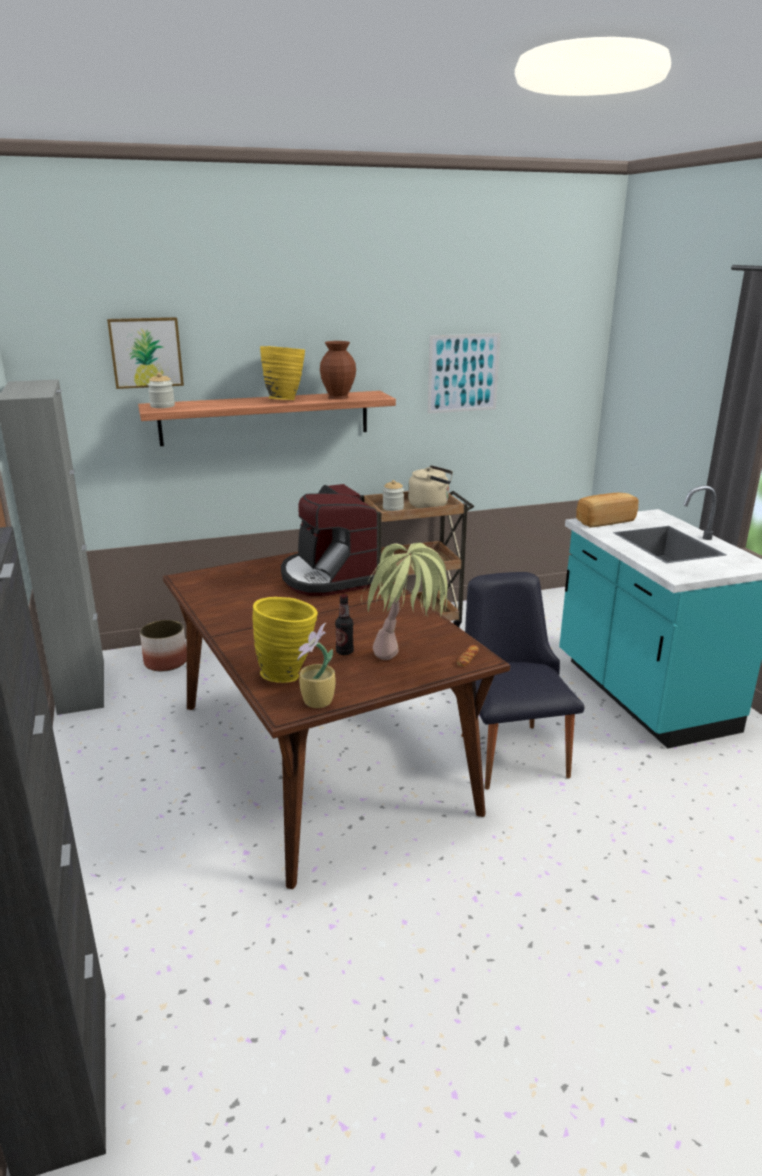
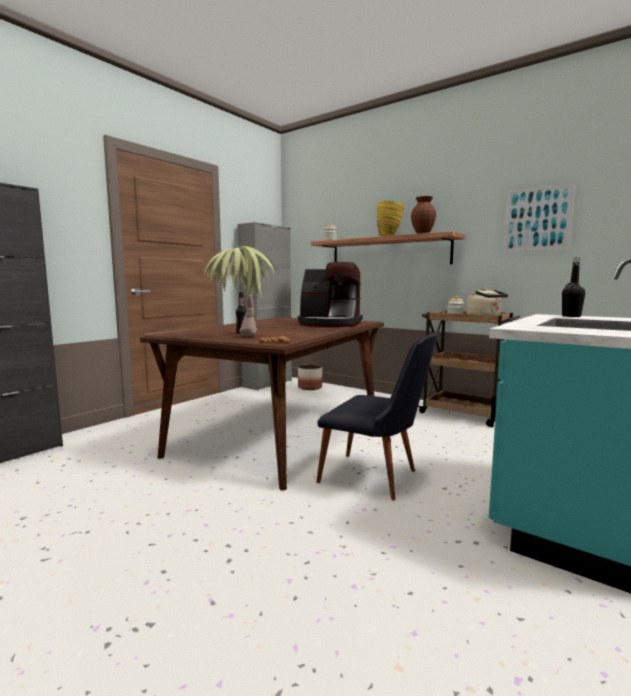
camera: 55 degrees right, 15 degrees down
picture [107,317,184,389] -> none
yellow vase [253,597,318,683] -> none
coffee machine [281,484,378,596] -> coffee machine turned 105 degrees counterclockwise [298,262,363,327]
potted plant [297,623,335,708] -> none
black chair [461,572,584,790] -> black chair turned 75 degrees clockwise [316,332,438,501]
bread [576,493,638,527] -> black bottle [562,257,585,317]

